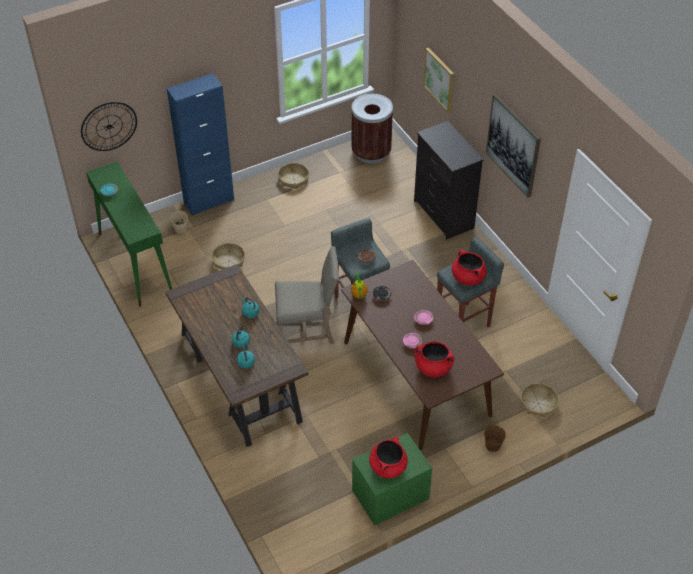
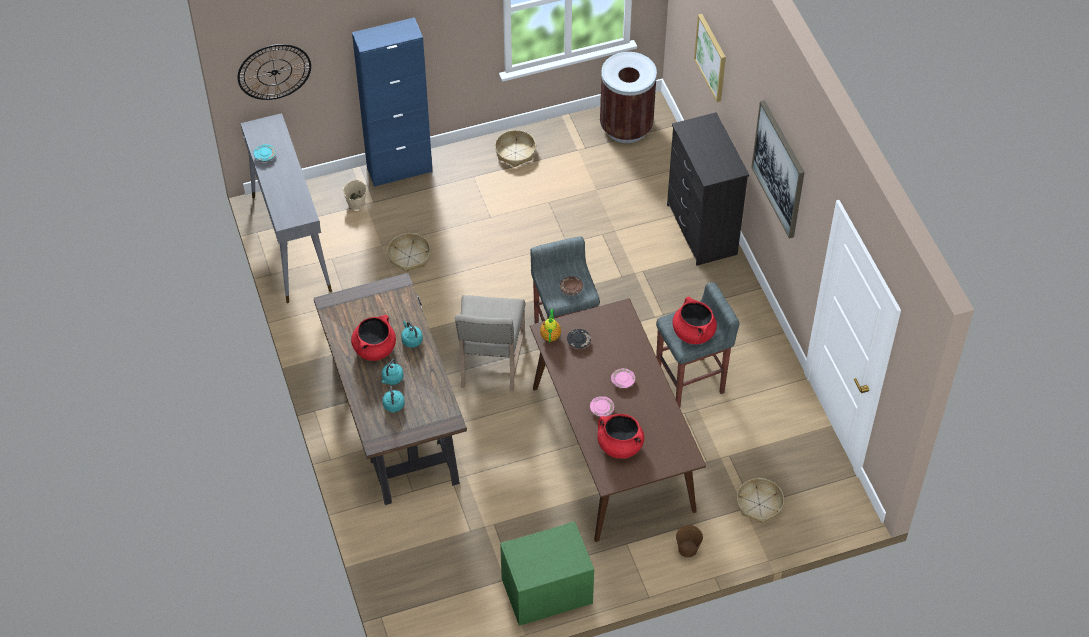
camera: 10 degrees right, 5 degrees up
green console table [86,162,172,307] -> grey console table [241,113,332,303]
beige chair [275,246,339,344] -> beige chair turned 90 degrees clockwise [455,295,525,392]
red cooking pot [369,436,408,478] -> red cooking pot moved to [351,315,396,361]

